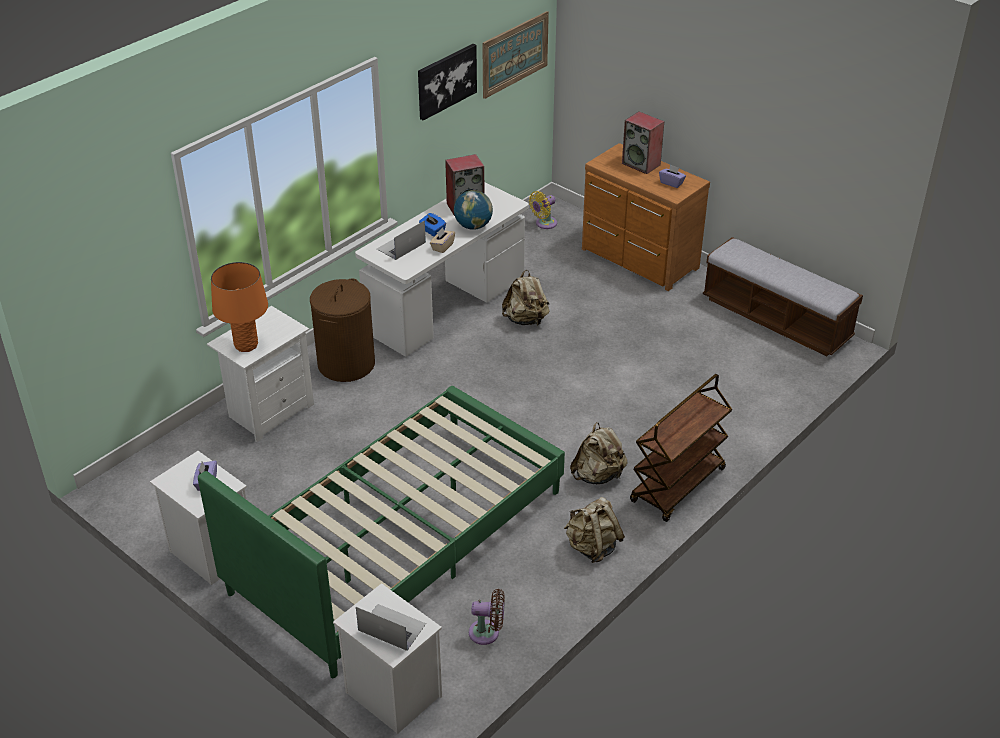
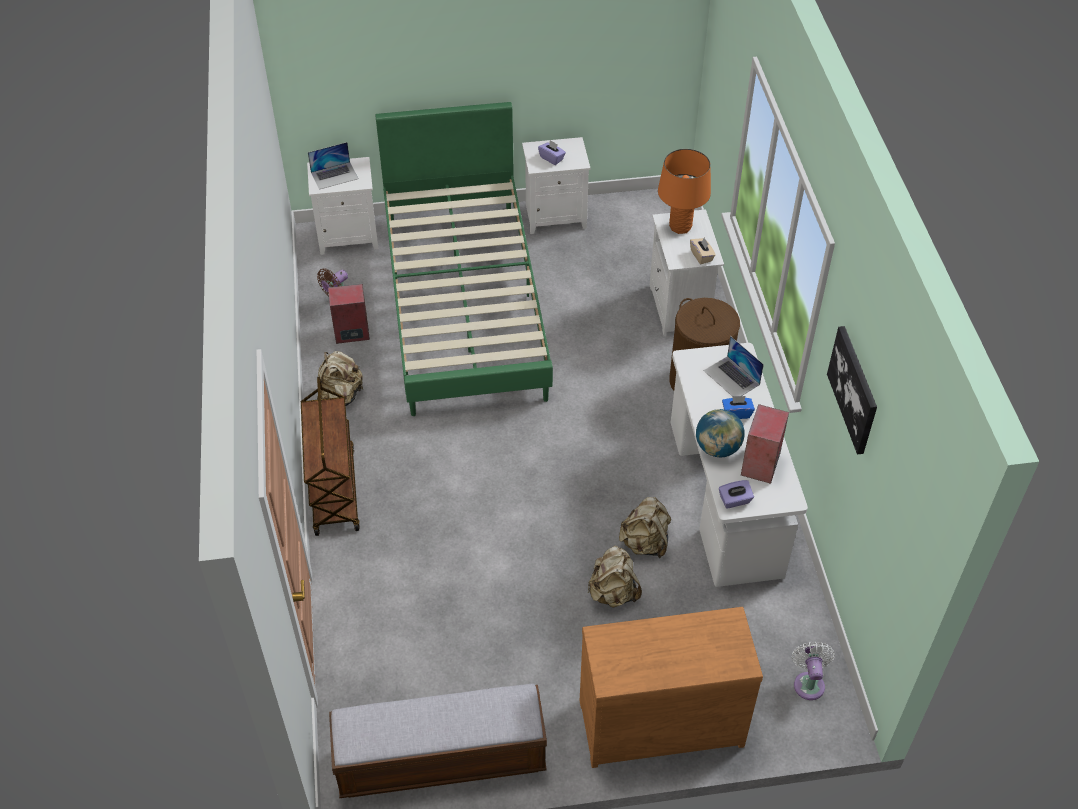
camera: 130 degrees right, 10 degrees up
laptop [377,220,426,260] -> laptop turned 150 degrees clockwise [704,336,764,396]
beige tissue box [430,228,455,253] -> beige tissue box moved to [690,237,716,264]
picture [482,11,549,99] -> none
yellow fan [529,191,557,229] -> white fan [792,642,835,700]
beige backpack [570,422,627,484] -> beige backpack moved to [588,545,642,608]
speaker [622,112,664,174] -> speaker moved to [328,284,370,344]
purple tissue box [659,164,686,188] -> purple tissue box moved to [719,480,754,508]

